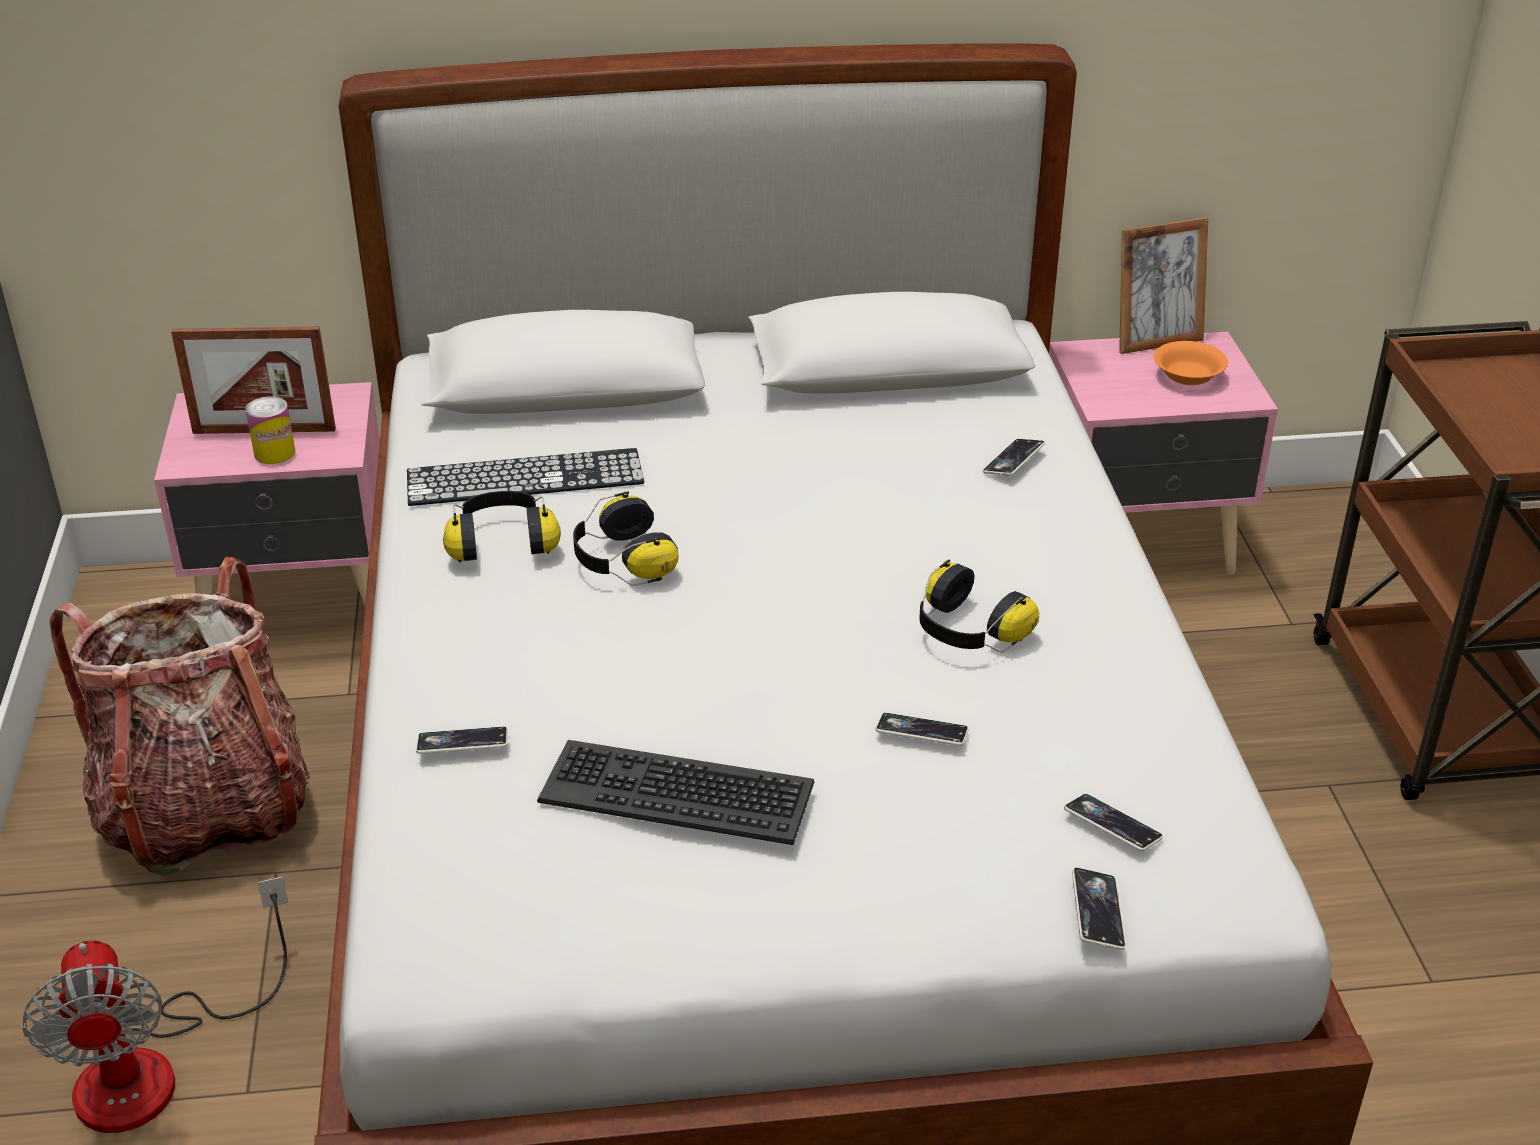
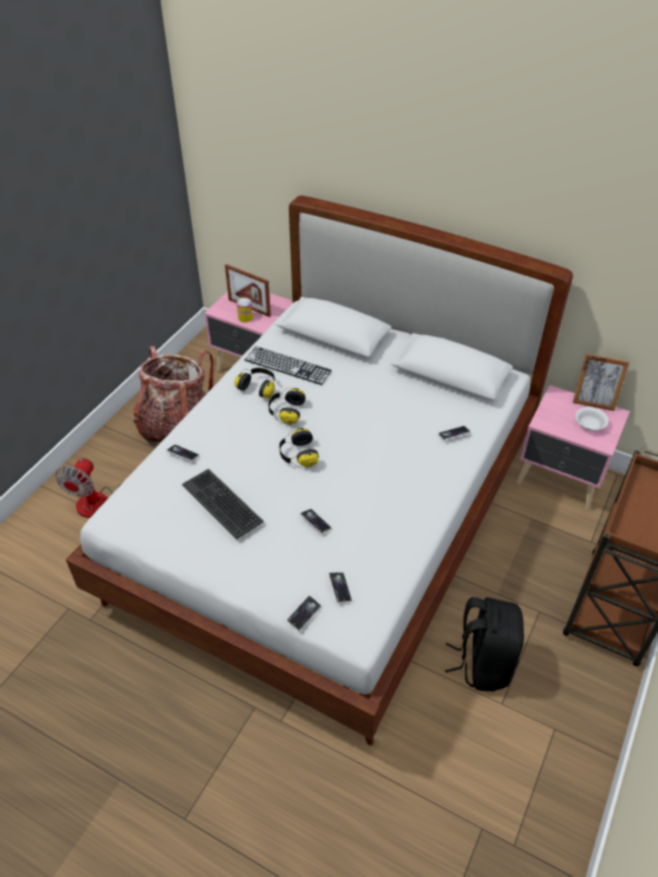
camera: 35 degrees right, 10 degrees up
headphones [919,560,1039,653] -> headphones moved to [279,428,319,468]
orange bowl [1154,341,1228,385] -> white bowl [575,407,609,431]
none -> black backpack [445,597,524,691]

